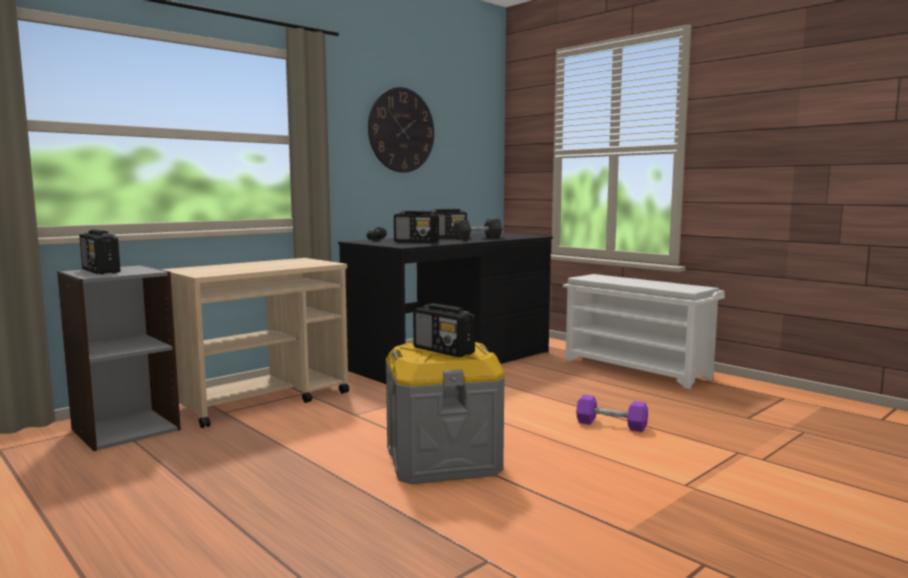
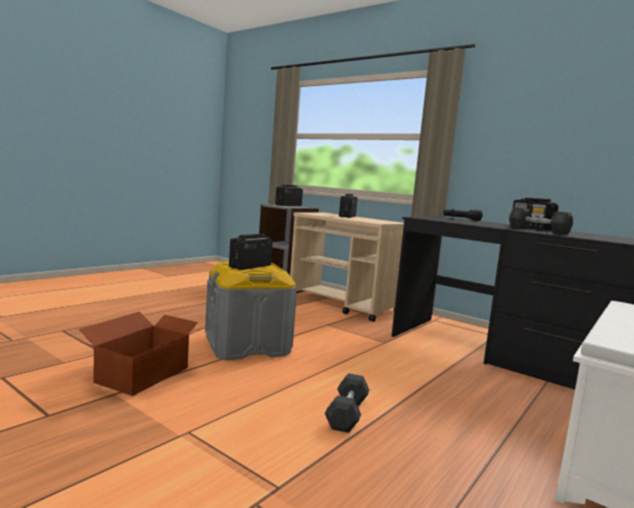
camera: 80 degrees right, 0 degrees up
wall clock [368,87,434,173] -> none
radio [394,211,439,243] -> radio moved to [339,194,358,218]
purple dumbbell [576,395,648,432] -> grey dumbbell [325,373,369,433]
none -> cardboard box [79,311,203,396]

